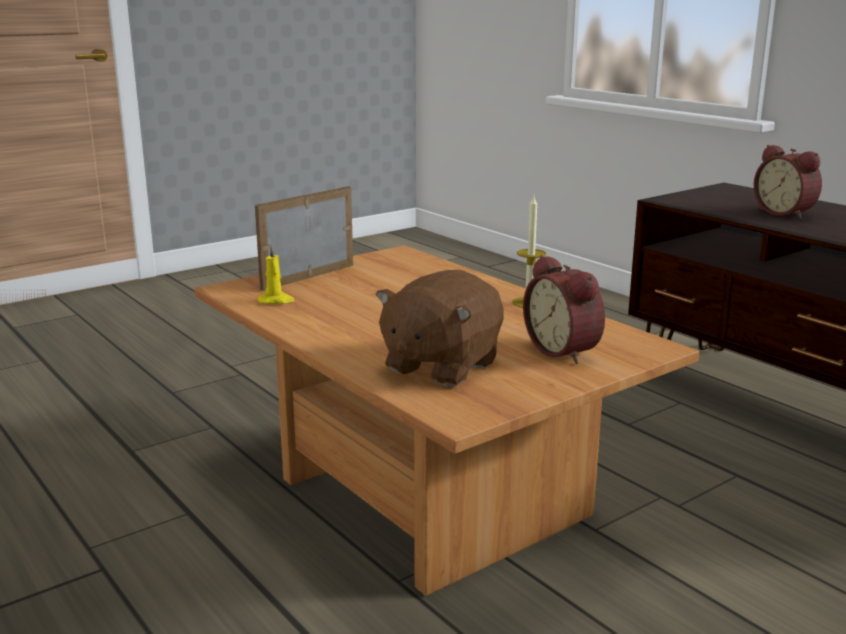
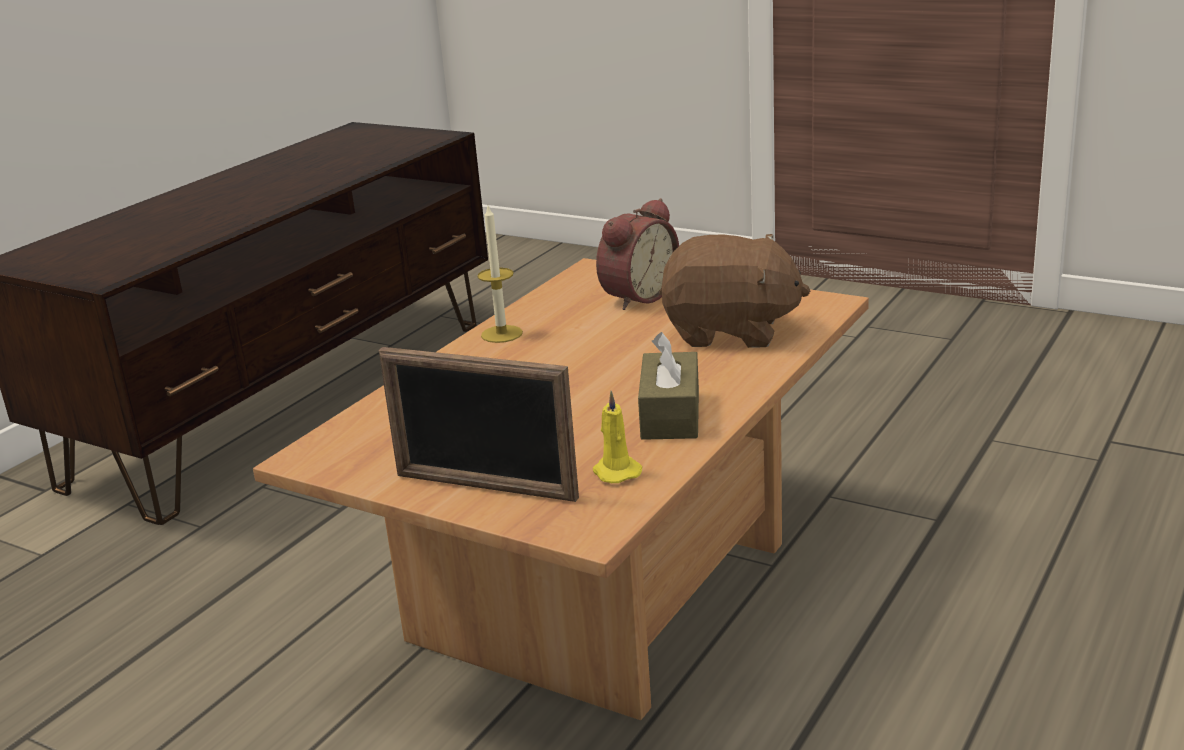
camera: 110 degrees left, 5 degrees up
alarm clock [754,145,822,219] -> none
none -> brown tissue box [638,332,699,440]

